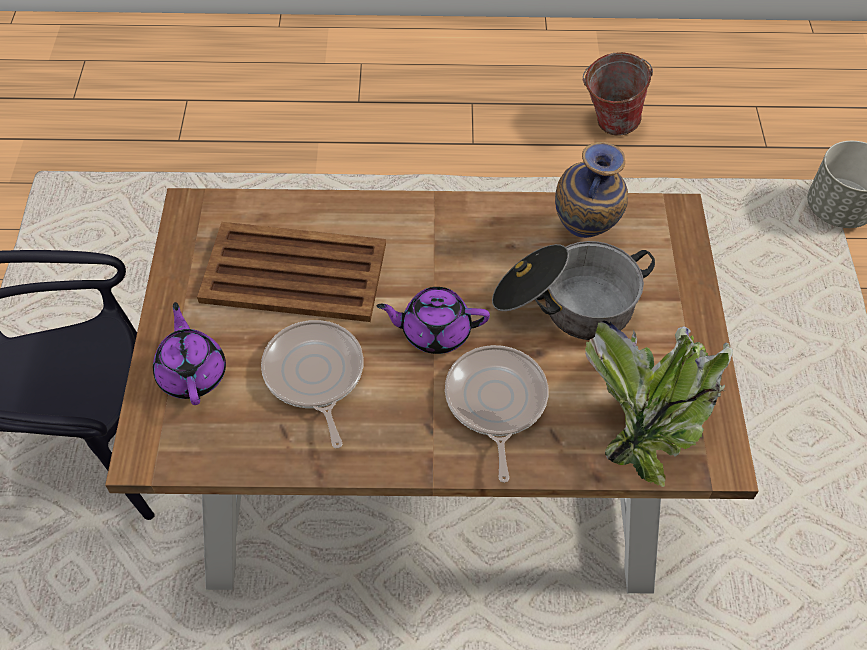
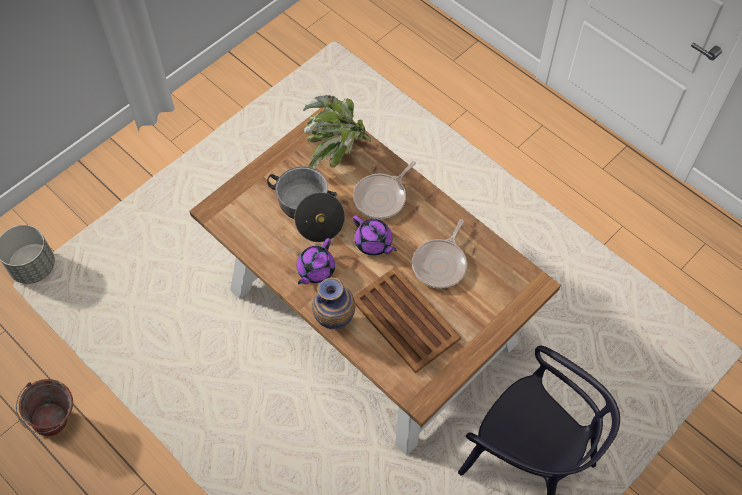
camera: 135 degrees left, 5 degrees up
purple teapot [153,302,226,405] -> purple teapot moved to [297,238,335,284]
vase [555,142,628,238] -> vase moved to [312,278,355,329]

